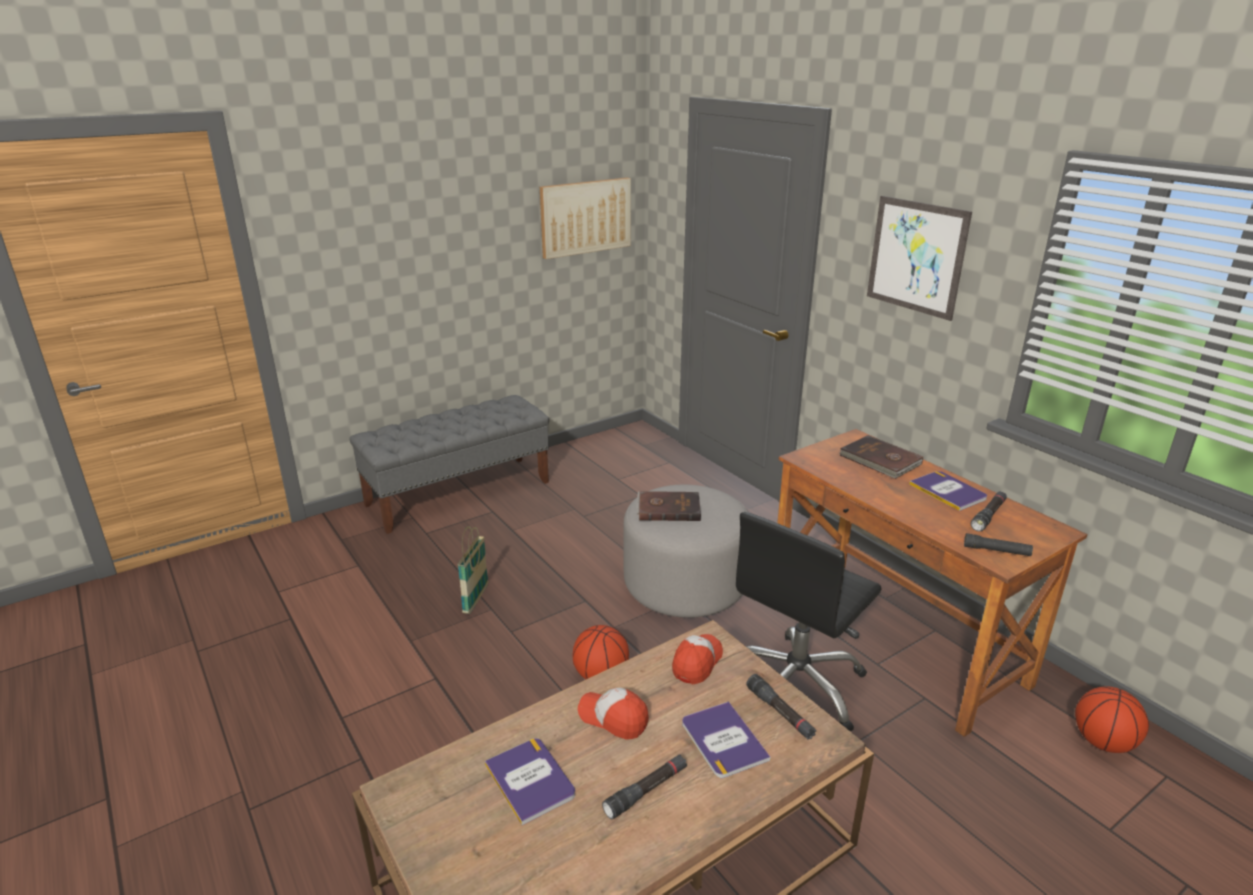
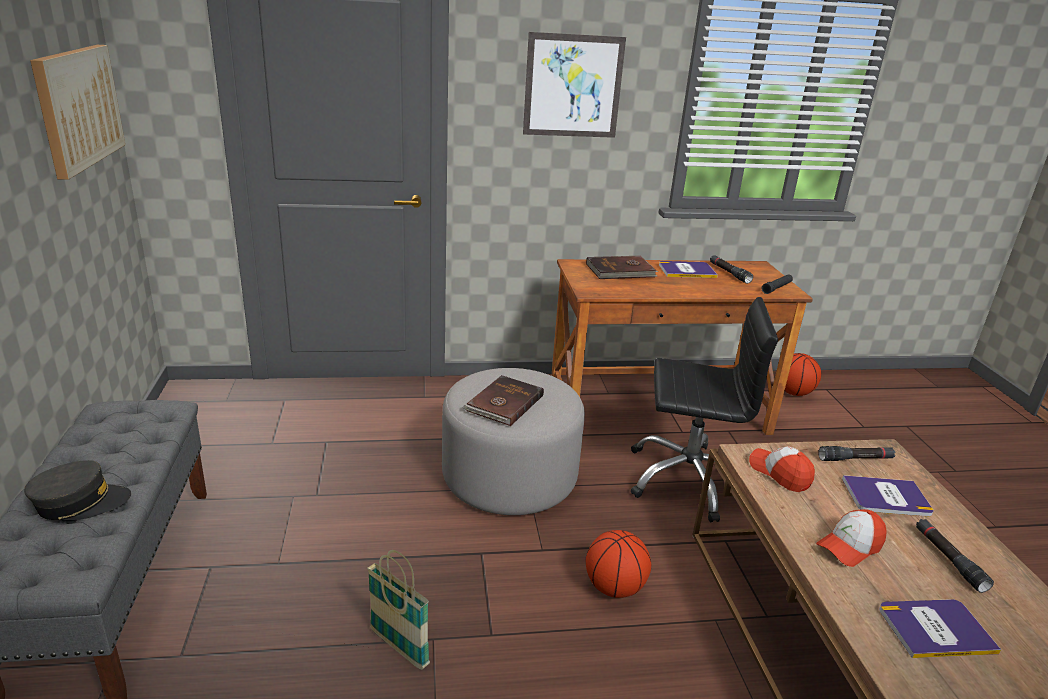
camera: 65 degrees left, 0 degrees up
black office chair [736,512,882,731] -> black office chair turned 60 degrees counterclockwise [631,297,778,522]
none -> grey cap [24,460,131,520]

